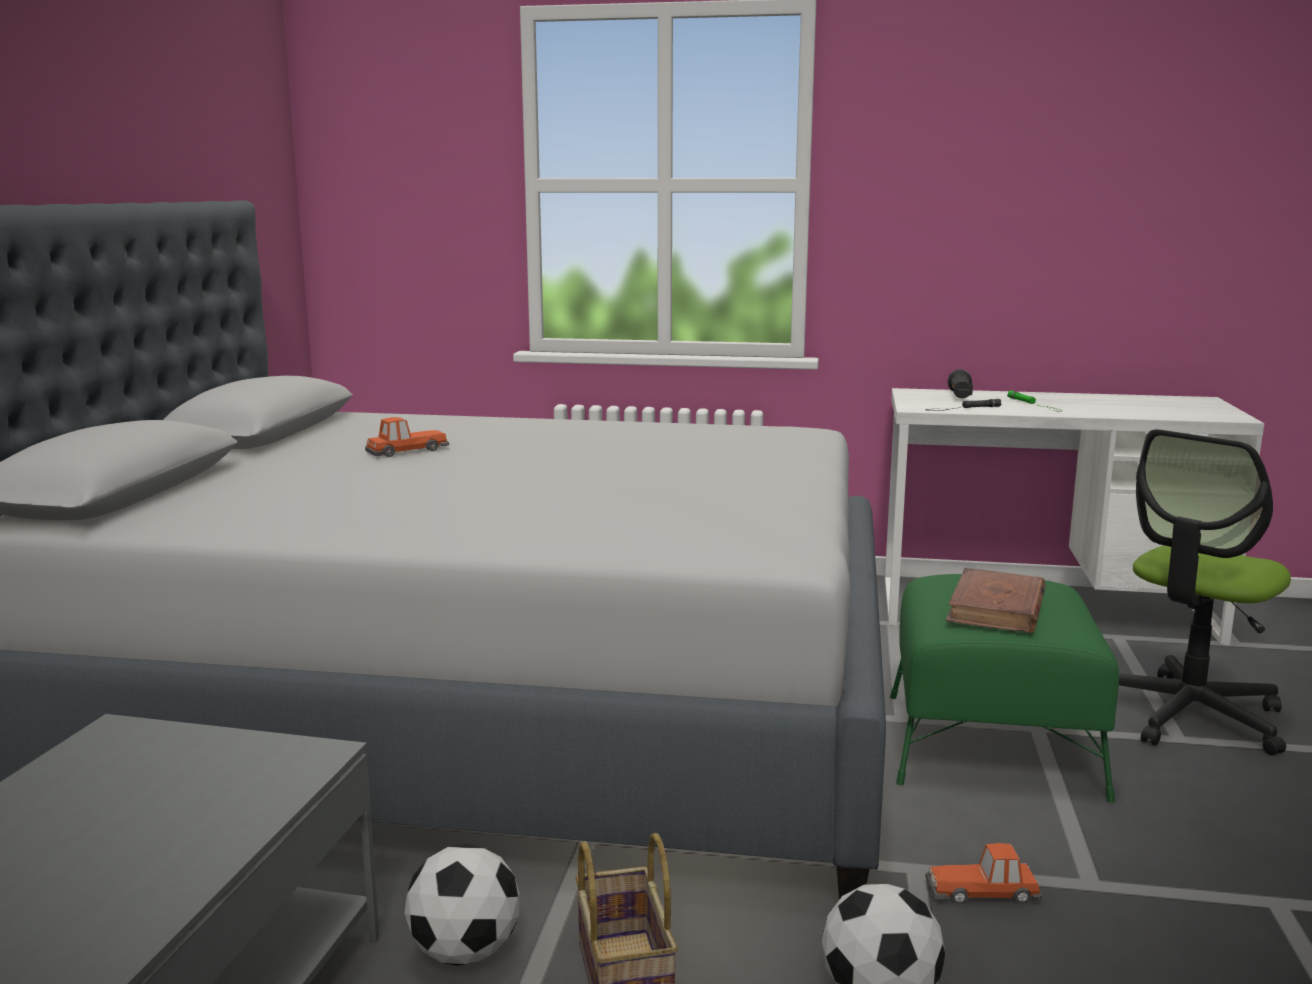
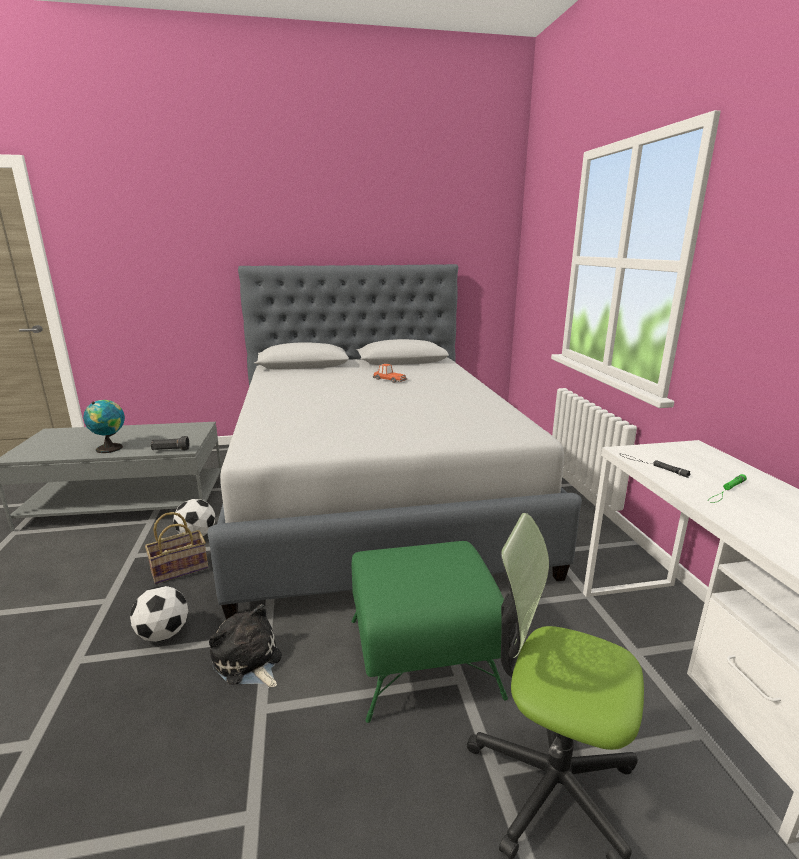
camera: 70 degrees right, 5 degrees up
toy car [925,843,1042,904] -> plush toy [209,604,282,687]
brown book [946,568,1046,633] -> none
black flashlight [948,369,973,398] -> black flashlight moved to [151,436,189,450]
none -> globe [83,400,125,453]

